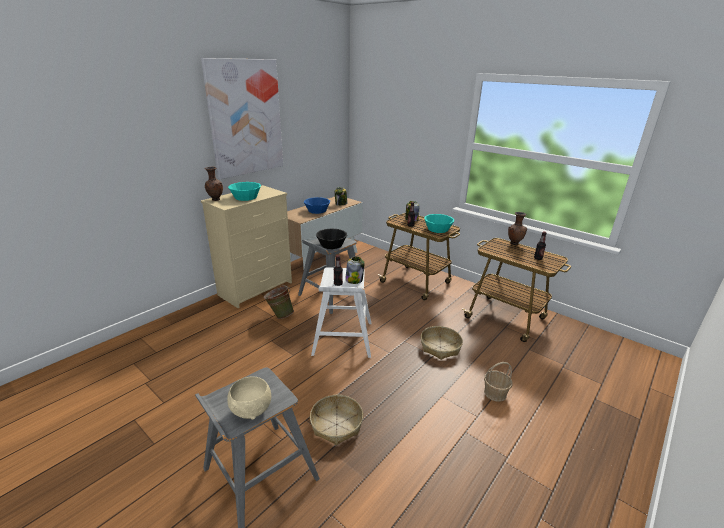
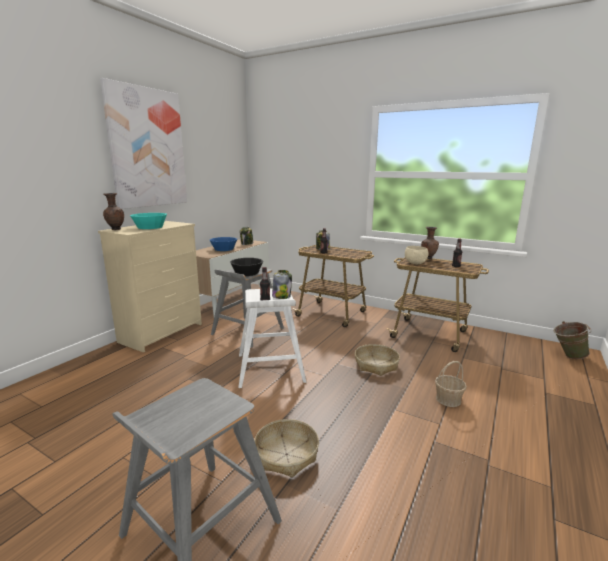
camera: 10 degrees left, 10 degrees down
beige bowl [227,376,271,420] -> beige bowl moved to [405,246,429,264]
green bucket [264,285,294,319] -> green bucket moved to [554,321,591,359]
turquoise bowl [424,214,454,233] -> none

